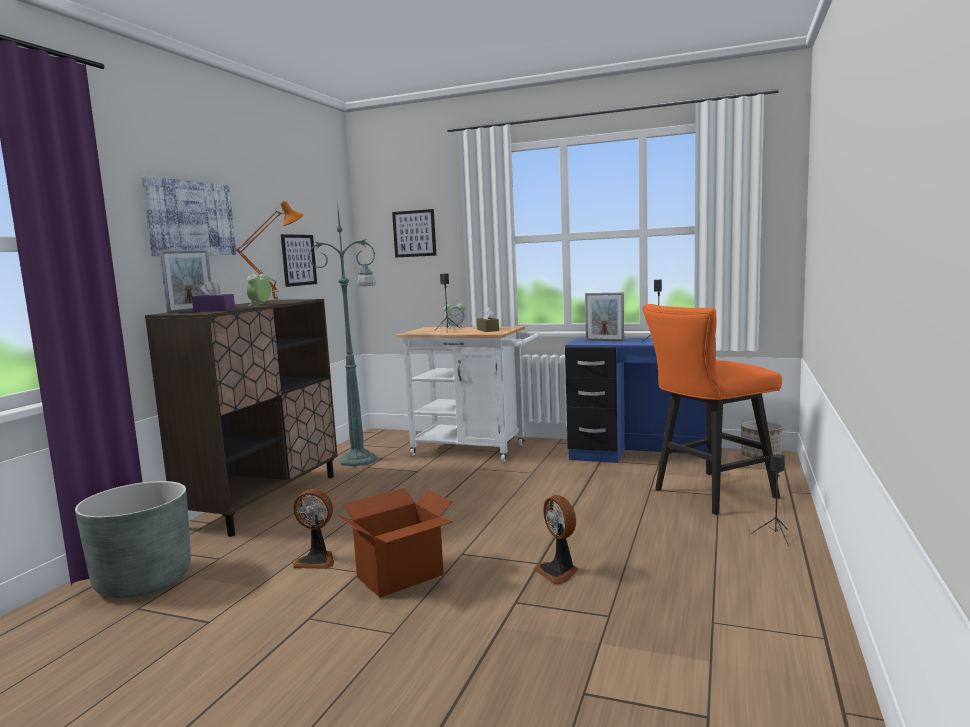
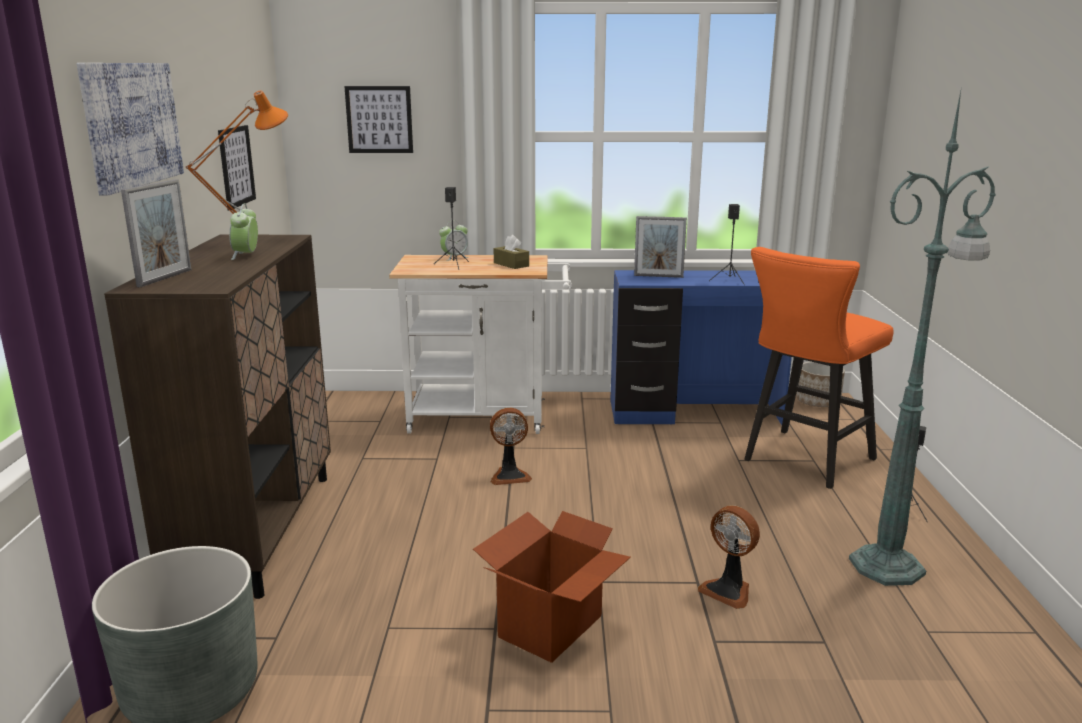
camera: 20 degrees left, 10 degrees up
purple tissue box [192,280,235,312] -> none
fan [292,489,334,569] -> fan moved to [490,408,532,485]
green floor lamp [308,202,377,466] -> green floor lamp moved to [849,91,996,586]

